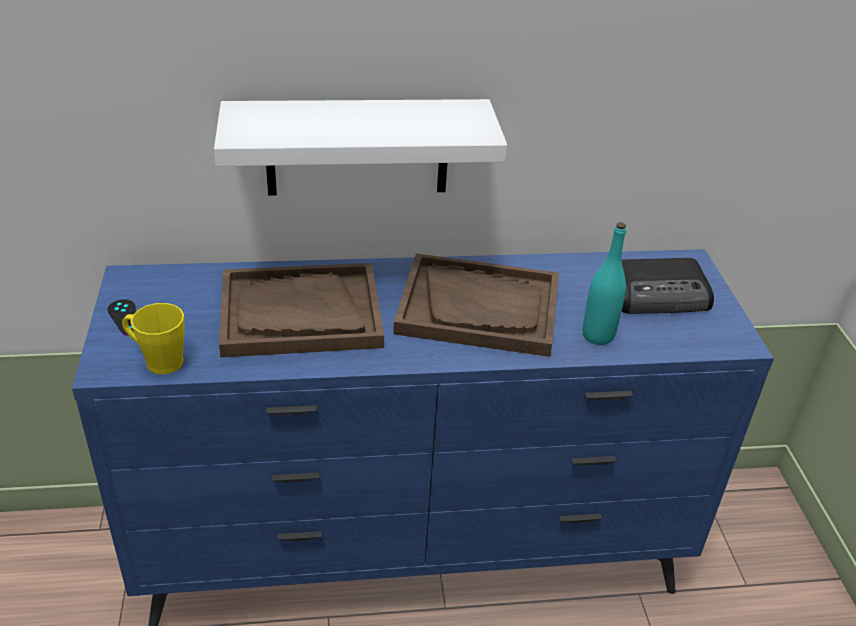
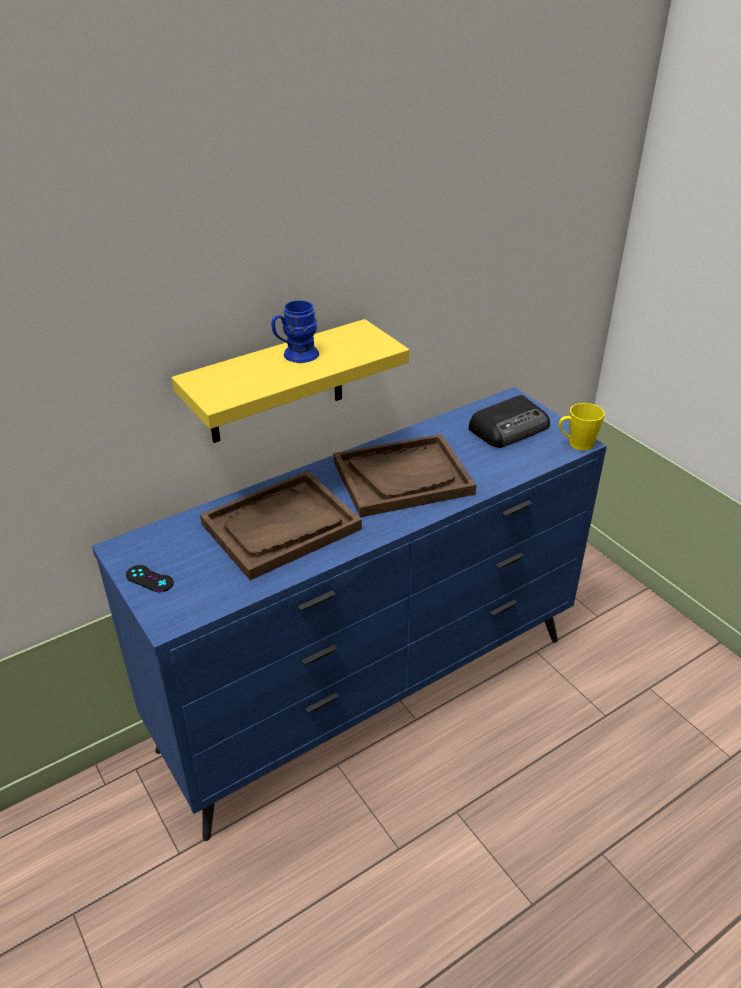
camera: 25 degrees left, 0 degrees up
yellow mug [122,303,185,374] -> yellow mug moved to [559,403,605,451]
white shelf [214,99,507,196] -> yellow shelf [171,319,409,443]
turquoise bottle [583,222,626,345] -> none
none -> blue mug [271,300,319,363]

